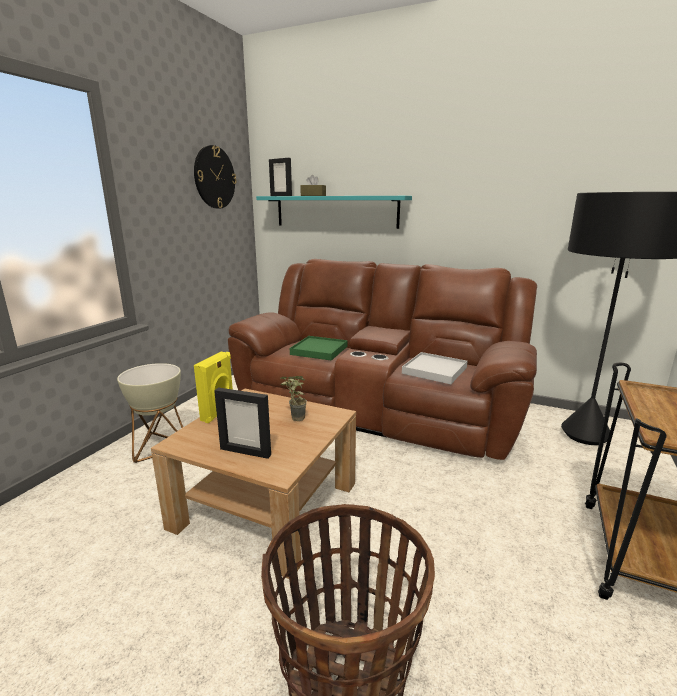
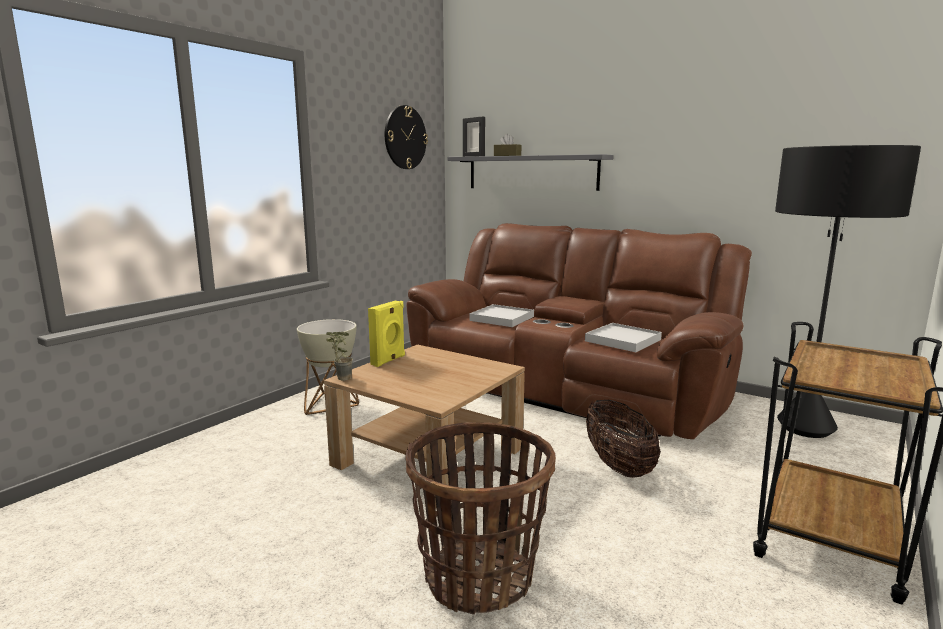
camera: 10 degrees right, 5 degrees down
picture frame [214,387,271,459] -> none
turquoise shelf [256,196,412,229] -> grey shelf [448,154,614,191]
potted plant [280,376,307,421] -> potted plant moved to [326,332,353,381]
green tray [290,336,348,361] -> white tray [469,304,534,327]
none -> basket [586,400,661,478]

